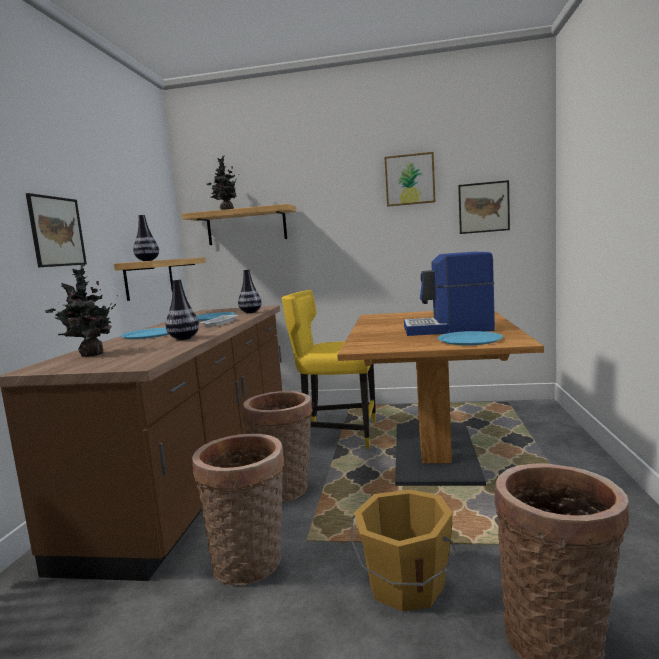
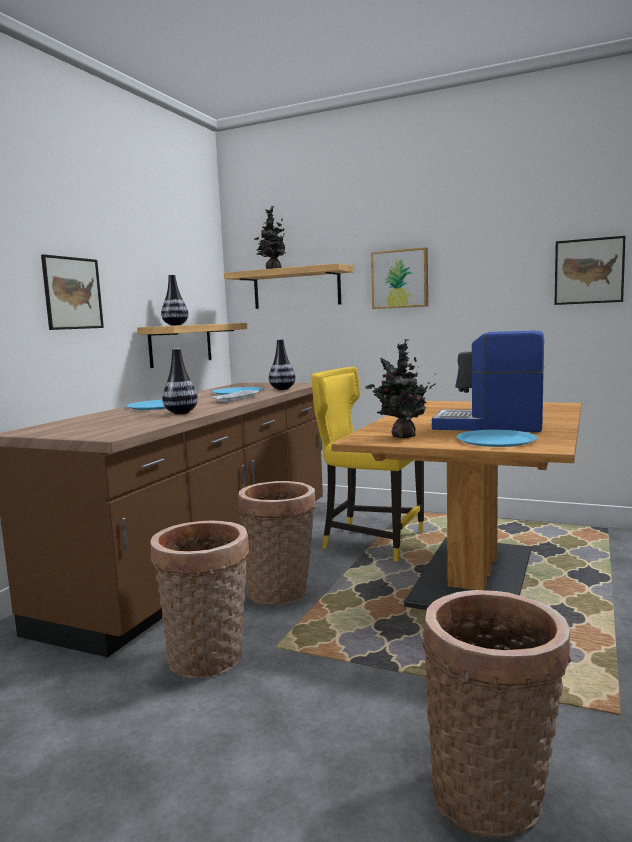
camera: 15 degrees right, 0 degrees up
potted plant [45,264,118,357] -> potted plant moved to [365,339,436,438]
orange bucket [351,490,456,612] -> none
picture [384,152,436,207] -> picture moved to [371,247,428,309]

